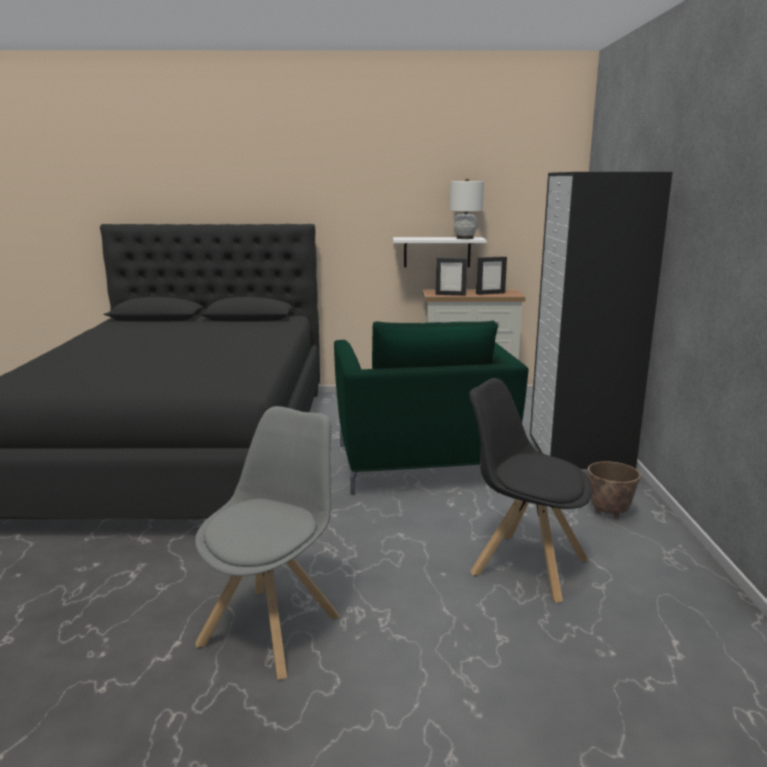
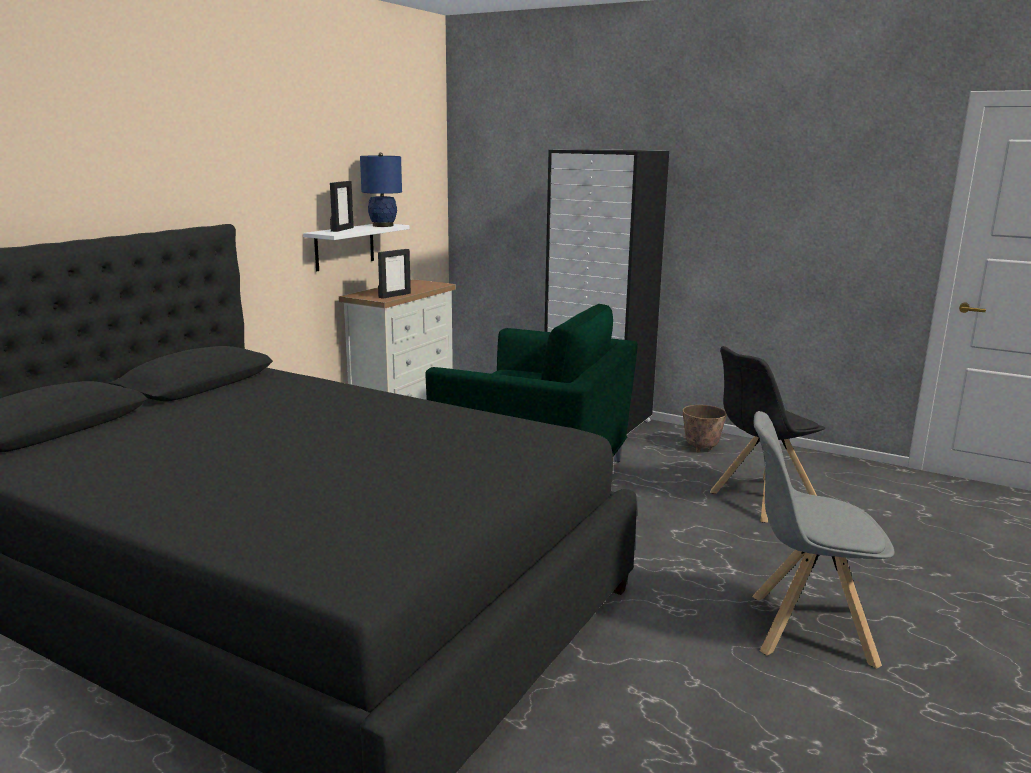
camera: 60 degrees left, 0 degrees up
grey chair [195,406,340,680] -> grey chair turned 45 degrees counterclockwise [752,411,894,669]
white table lamp [450,178,484,239] -> blue table lamp [360,153,402,227]
picture frame [476,256,507,295] -> picture frame moved to [330,181,354,232]

